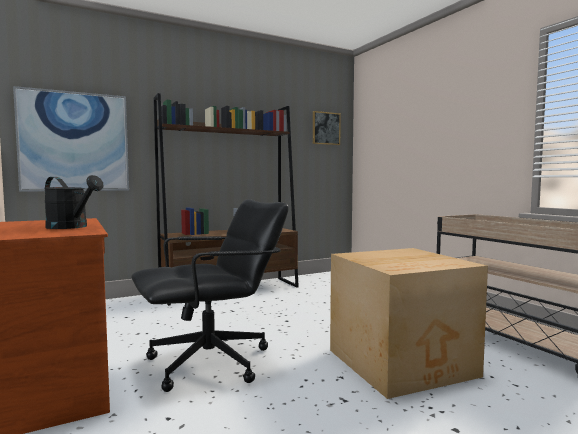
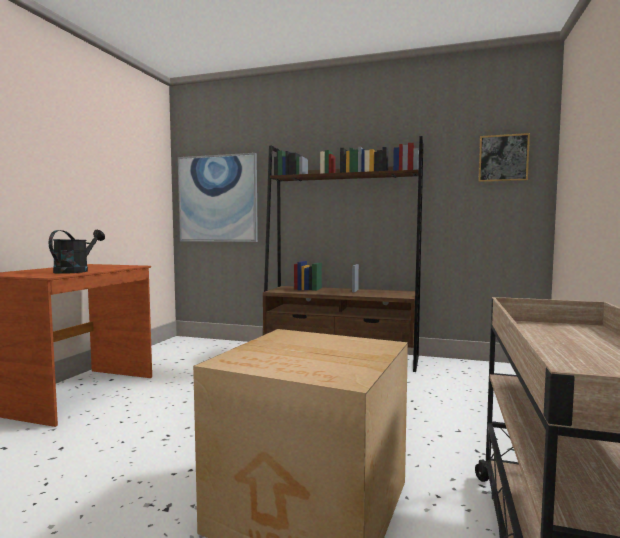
camera: 45 degrees right, 0 degrees up
black watering can [44,175,104,229] -> black watering can turned 150 degrees counterclockwise [49,230,105,274]
black office chair [131,199,289,392] -> none

